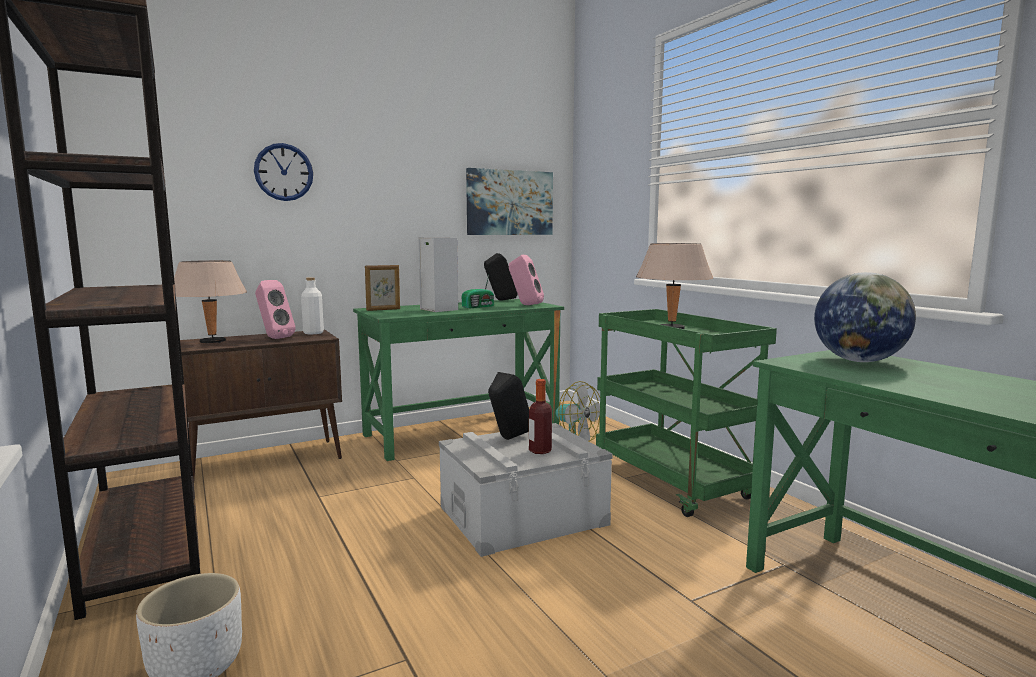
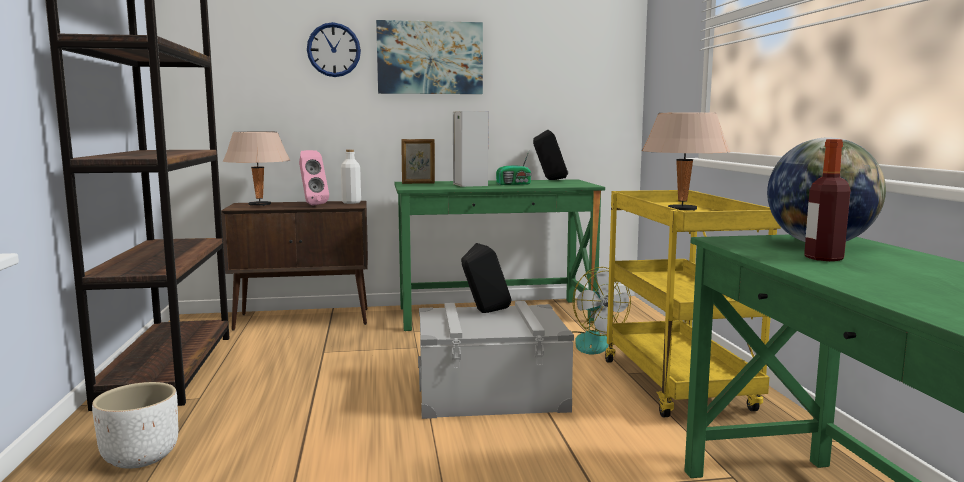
camera: 20 degrees right, 0 degrees up
picture [466,168,553,235] -> picture moved to [376,20,483,94]
pink speaker [509,255,544,305] -> none
bottle [529,379,552,454] -> bottle moved to [804,139,850,261]
green cart [596,309,777,517] -> yellow cart [605,190,781,417]

